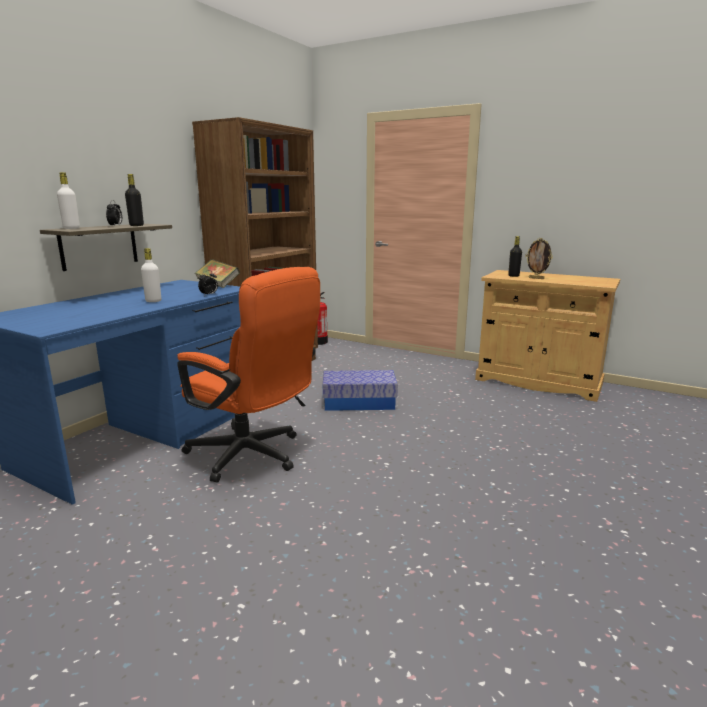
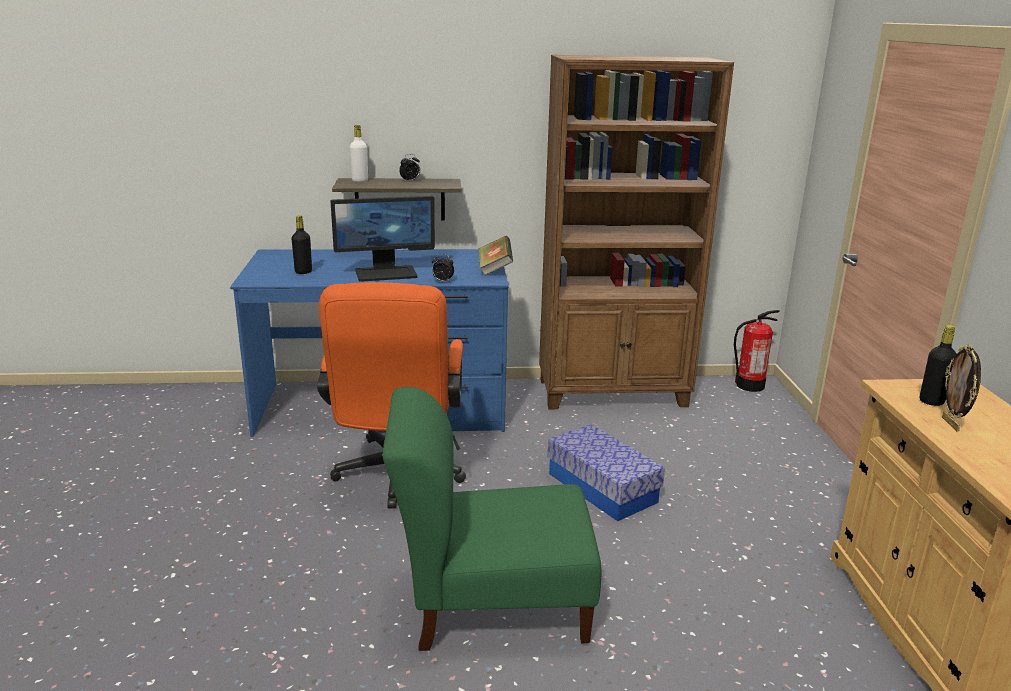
camera: 55 degrees right, 5 degrees up
black bottle [125,174,144,226] -> black bottle moved to [291,215,312,274]
white bottle [141,248,161,302] -> monitor [330,196,435,282]
none -> green chair [382,387,602,651]

